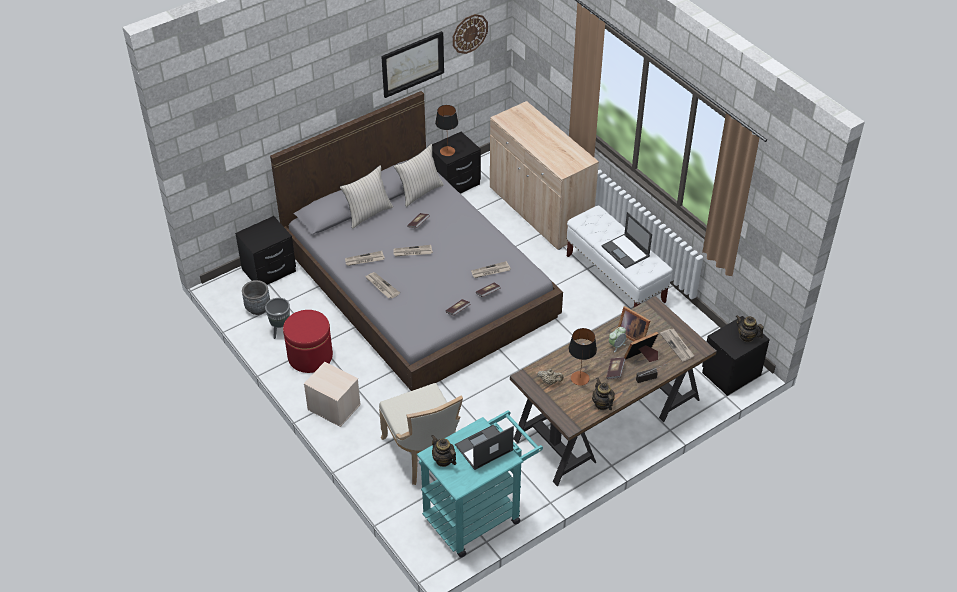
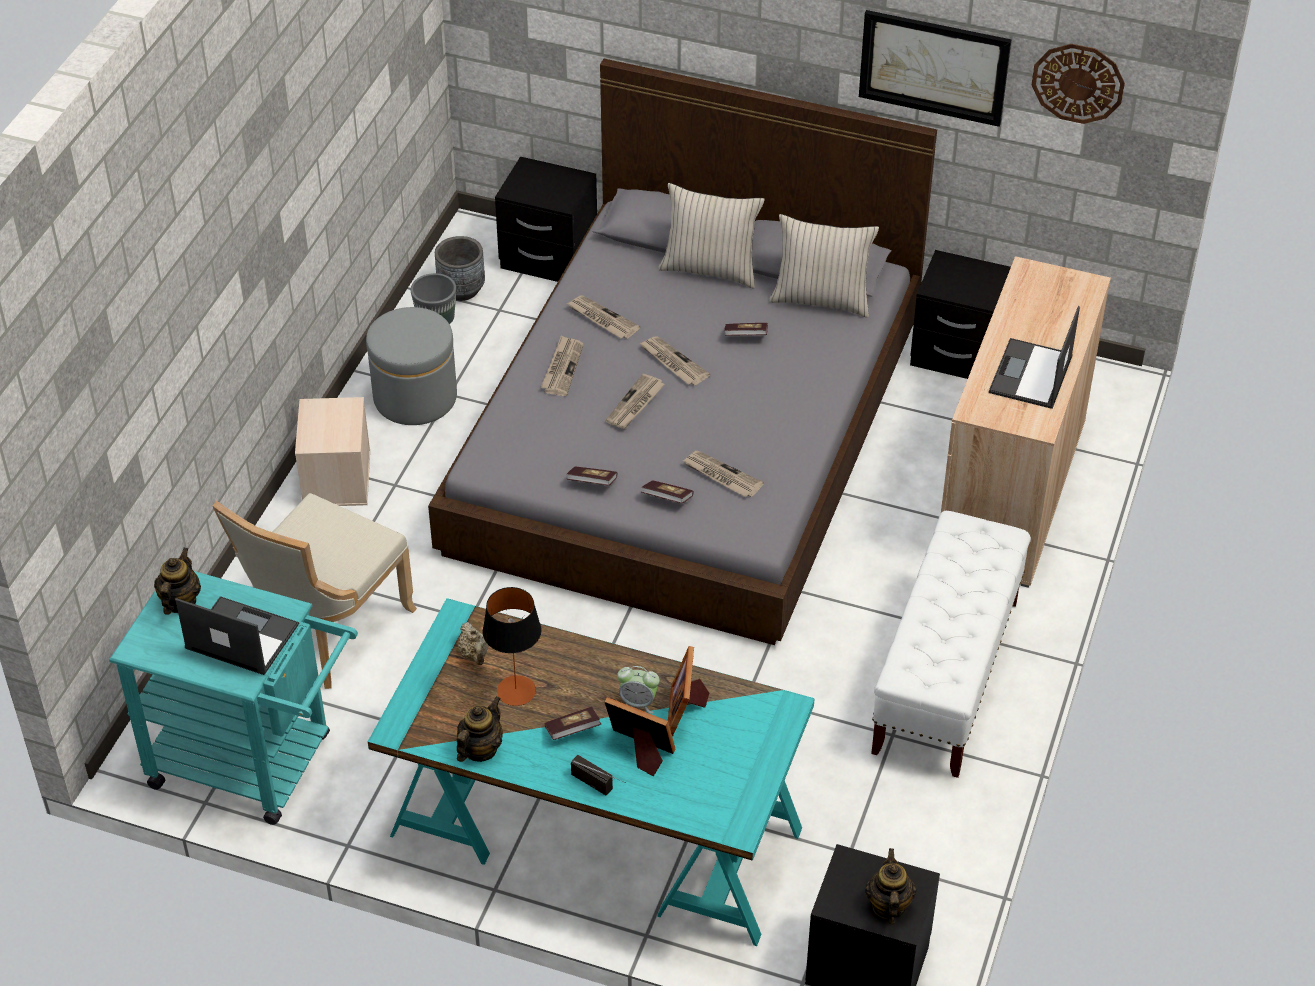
camera: 55 degrees right, 0 degrees up
red ottoman [283,310,333,373] -> grey ottoman [366,307,457,425]
table lamp [435,105,458,156] -> none
brown desk [510,296,717,486] -> turquoise desk [368,598,815,946]
laptop [602,212,652,269] -> laptop moved to [989,306,1080,409]
newspaper [660,329,694,362] -> newspaper moved to [605,373,665,429]

